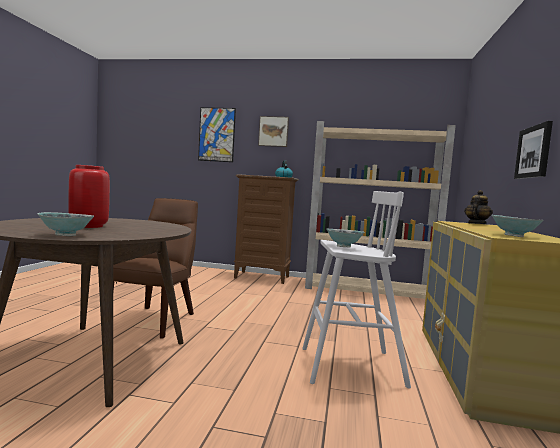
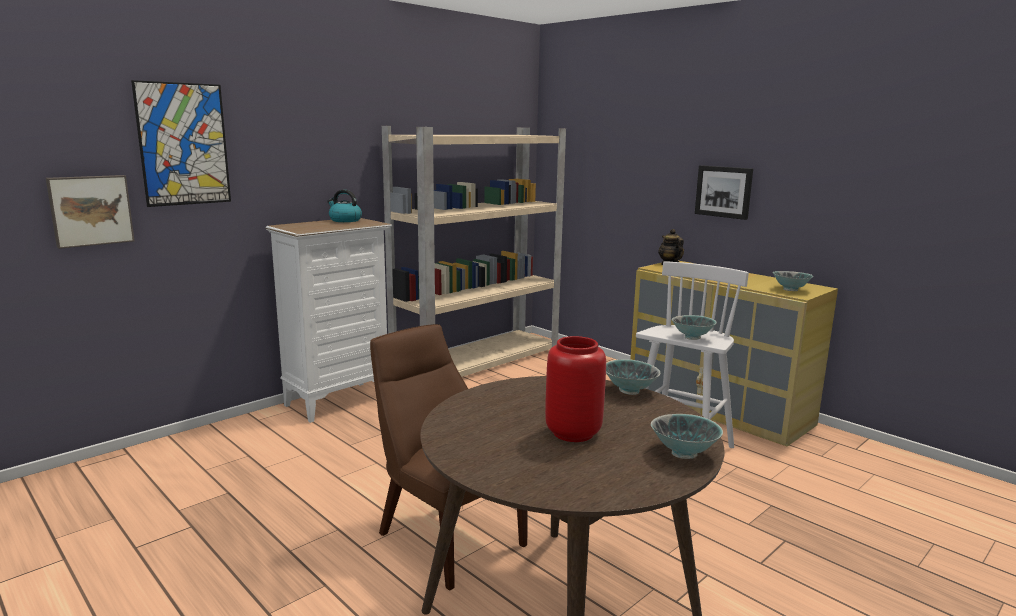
camera: 55 degrees left, 10 degrees up
brown dresser [233,174,299,284] -> white dresser [265,218,392,423]
picture [258,116,289,147] -> picture moved to [46,175,134,249]
none -> bowl [606,359,660,395]

